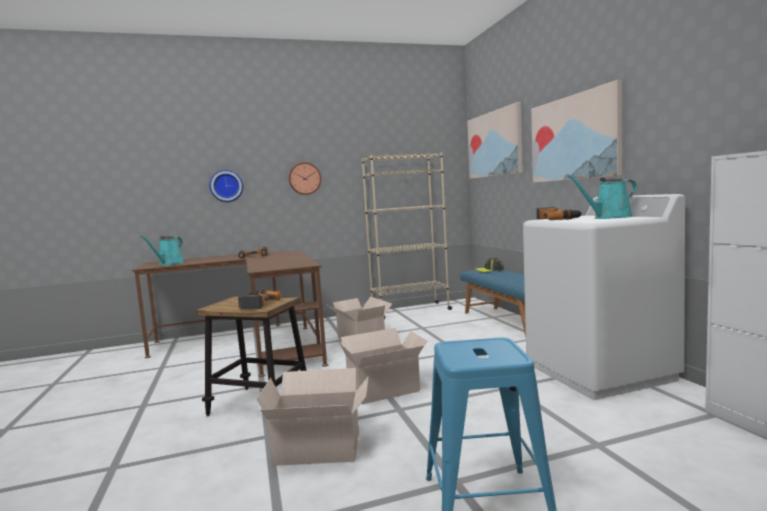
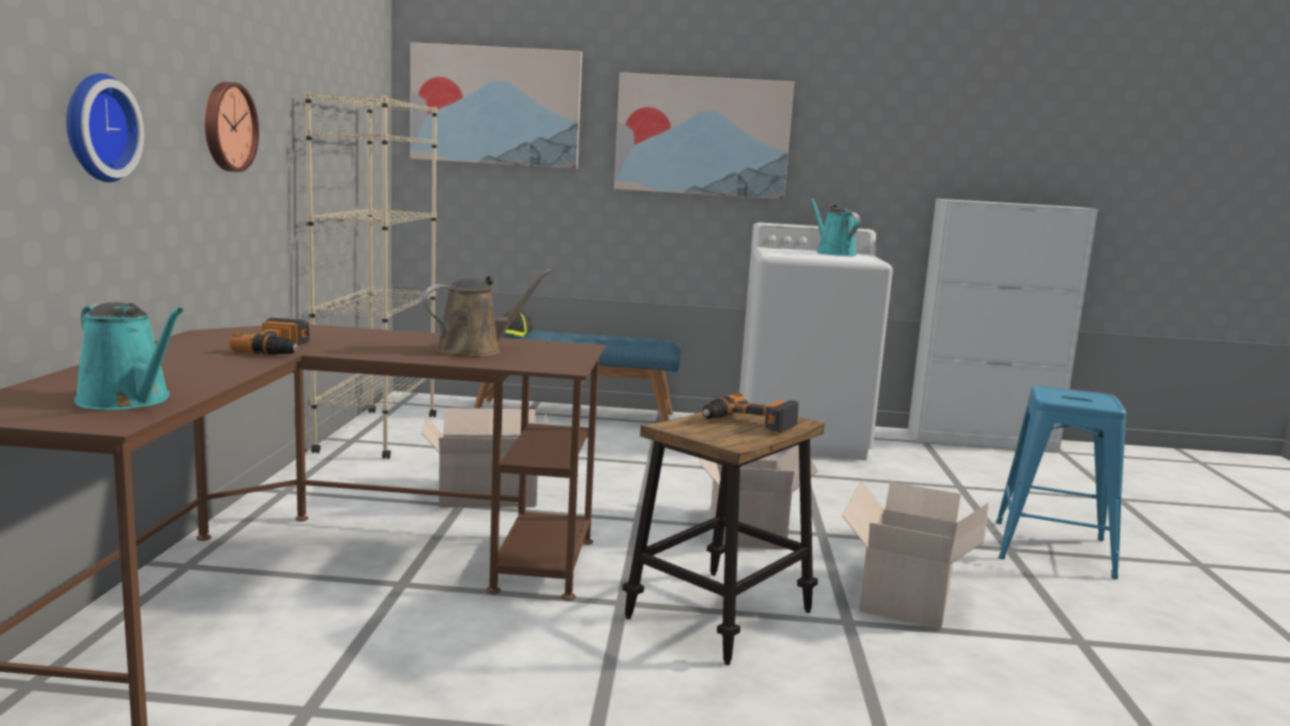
camera: 70 degrees left, 5 degrees up
power drill [536,207,582,220] -> none
turquoise watering can [567,175,637,219] -> turquoise watering can turned 150 degrees clockwise [810,198,860,256]
none -> brown watering can [422,269,552,357]

